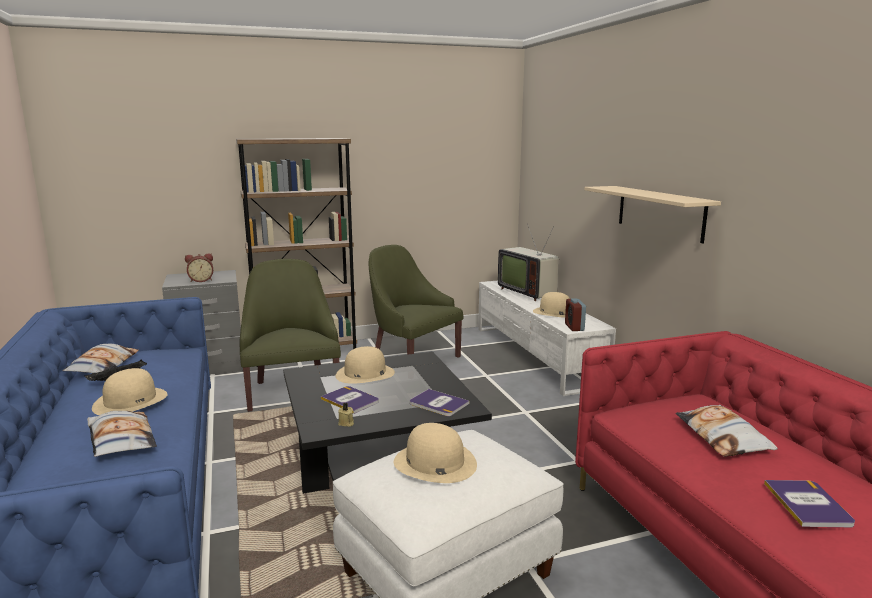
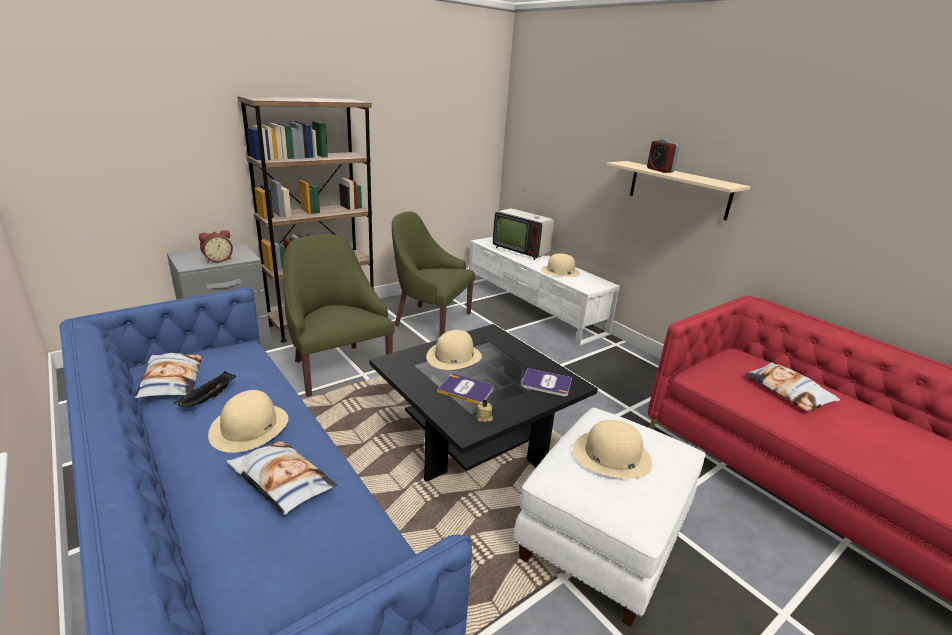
camera: 20 degrees left, 10 degrees up
alarm clock [565,298,586,331] -> alarm clock moved to [647,139,680,173]
book [764,480,855,527] -> none

